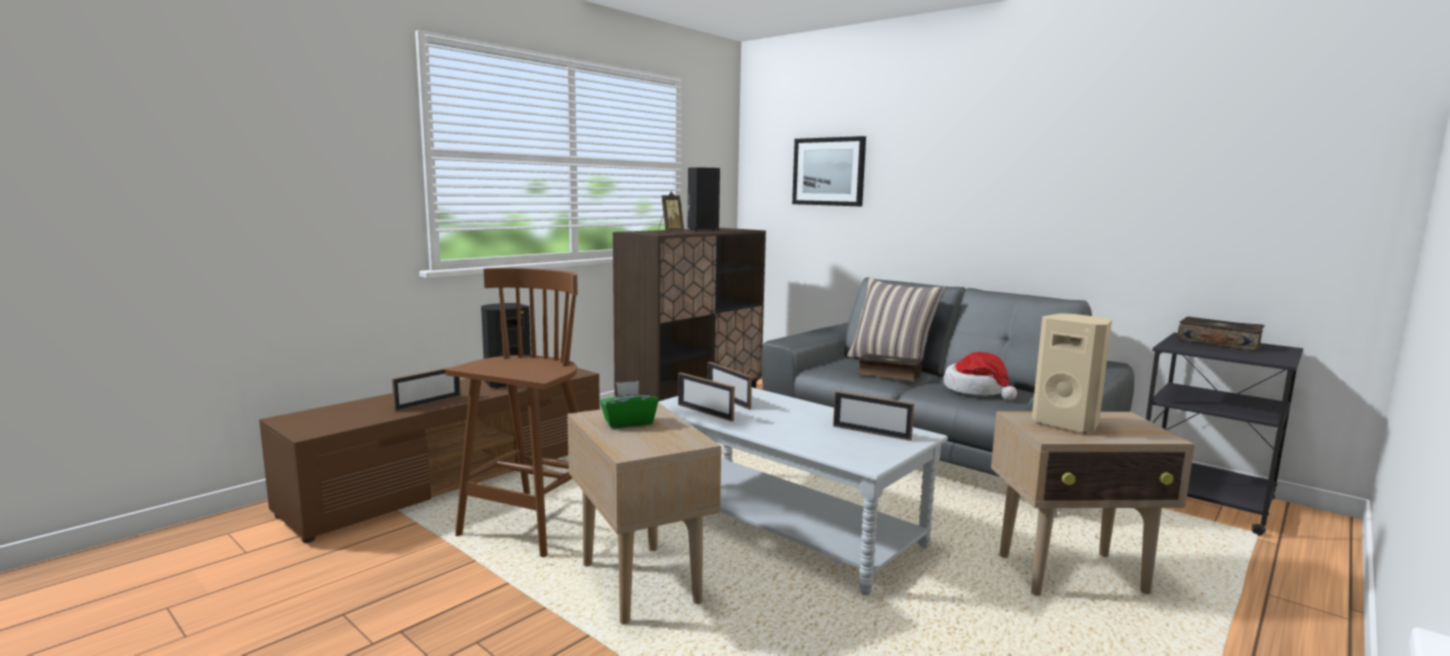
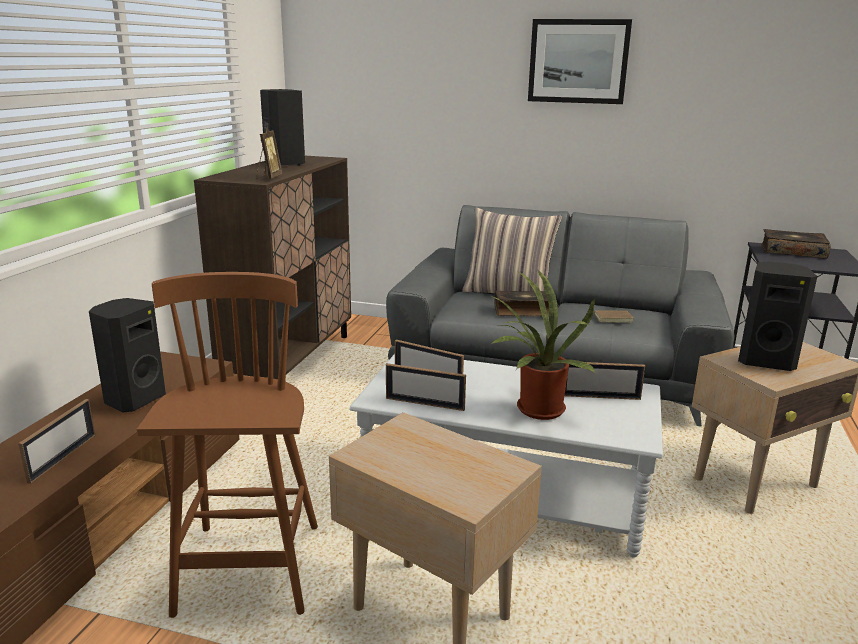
camera: 25 degrees left, 10 degrees up
green tissue box [600,381,659,428] -> none
picture [792,136,866,206] -> picture moved to [528,19,632,104]
hat [943,352,1017,400] -> brown book [594,311,634,323]
beige speaker [1032,313,1112,433] -> black speaker [738,261,817,371]
none -> potted plant [487,269,596,420]

